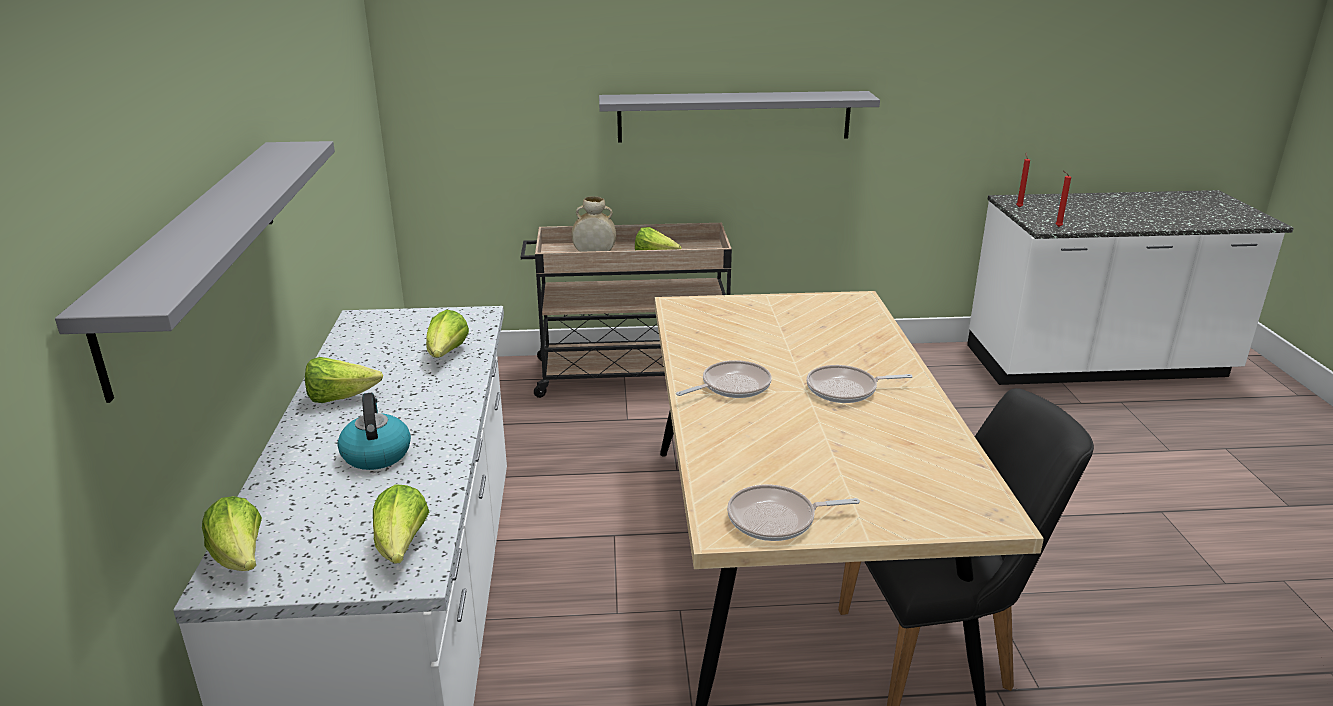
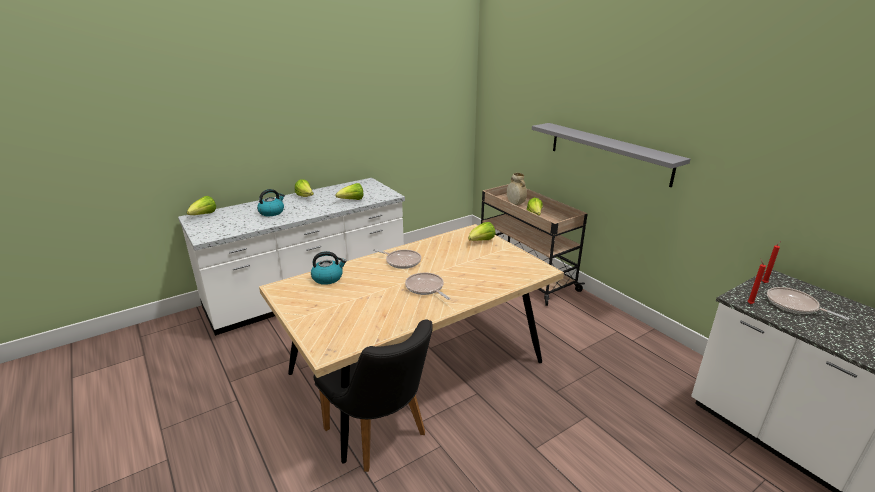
camera: 60 degrees right, 0 degrees up
grey shelf [55,141,335,403] -> none
lettuce [373,484,429,564] -> lettuce moved to [468,222,496,241]
frying pan [727,484,860,541] -> frying pan moved to [767,287,849,320]
none -> kettle [311,251,346,285]

